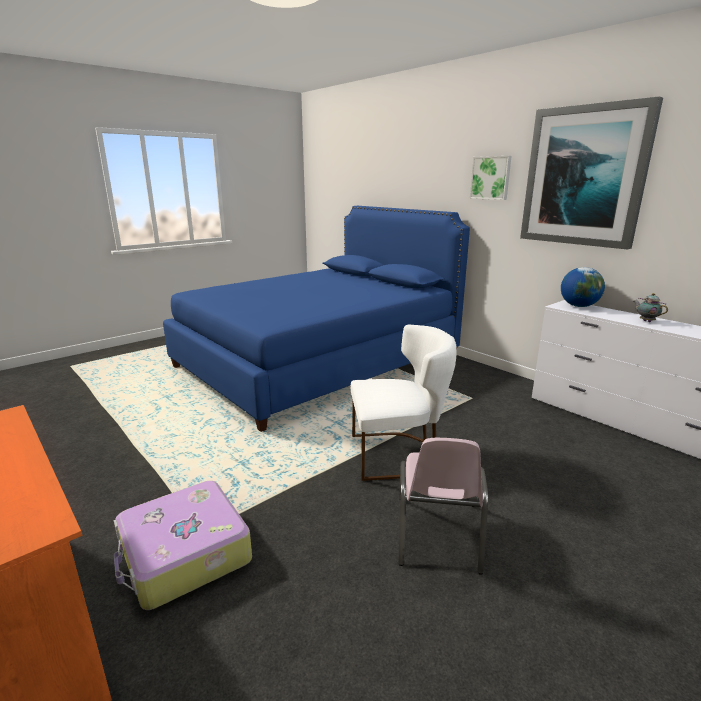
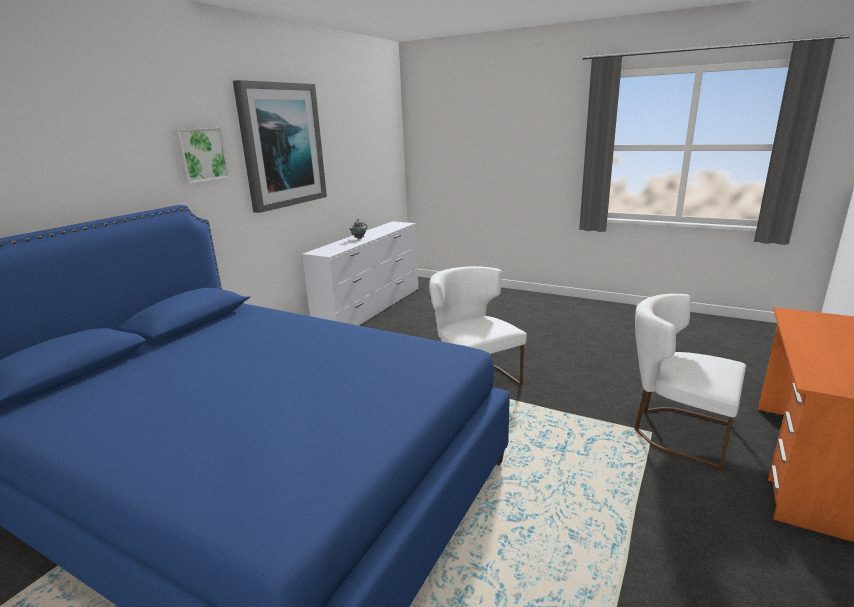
camera: 110 degrees left, 0 degrees up
suitcase [114,481,252,610] -> white chair [635,294,746,469]
pink chair [398,438,488,575] -> none
globe [561,267,605,307] -> none

